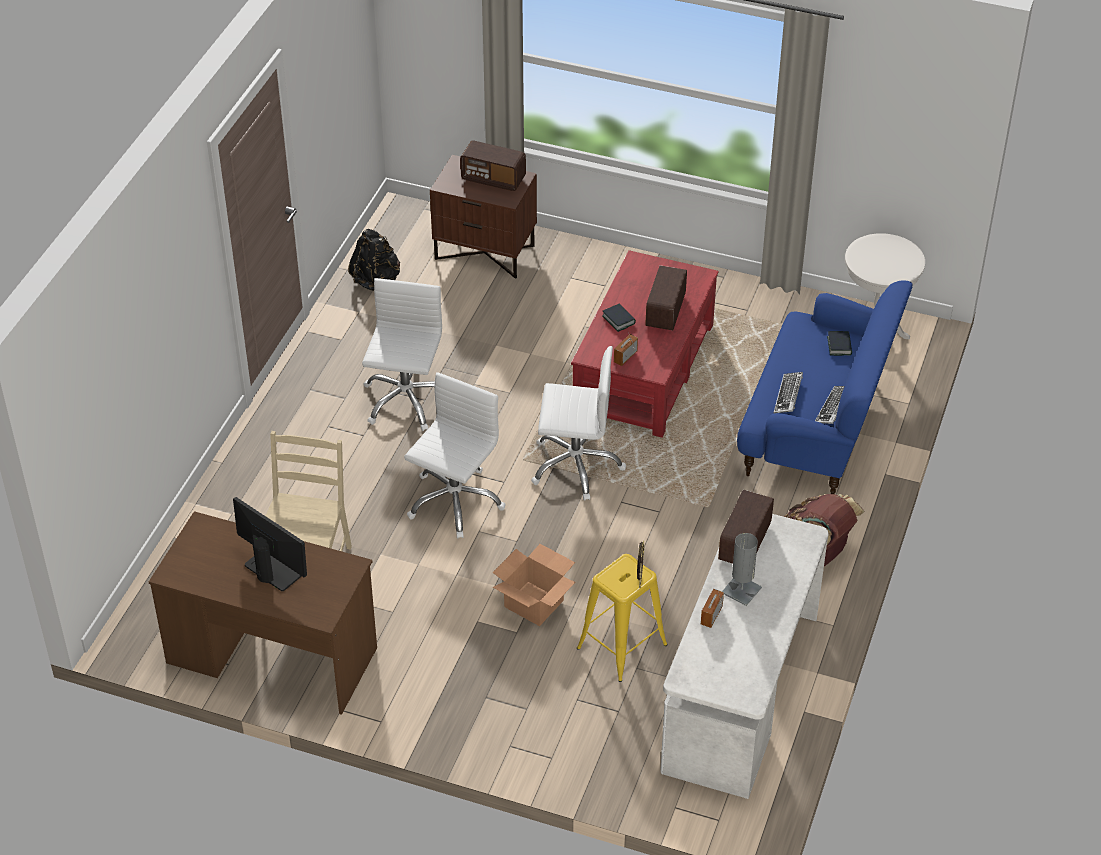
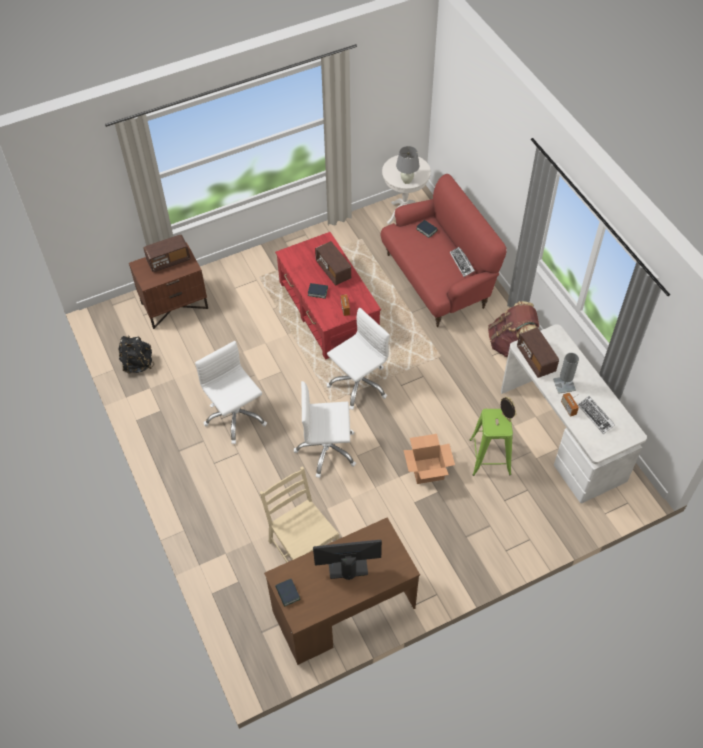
camera: 45 degrees left, 10 degrees up
white office chair [404,372,506,538] -> white office chair turned 75 degrees counterclockwise [294,381,356,478]
yellow stool [577,554,668,682] -> green stool [470,409,513,476]
blue sofa [737,280,913,494] -> red sofa [381,174,507,327]
keyboard [774,372,803,413] -> keyboard moved to [578,396,615,434]
none -> book [275,579,300,606]
none -> grey table lamp [396,146,419,184]

